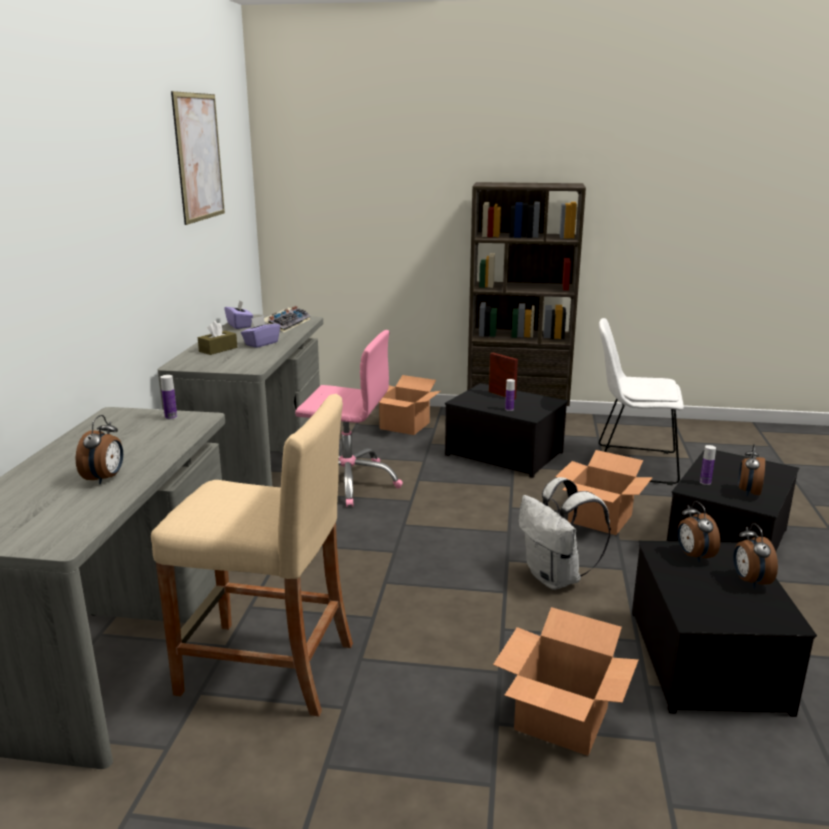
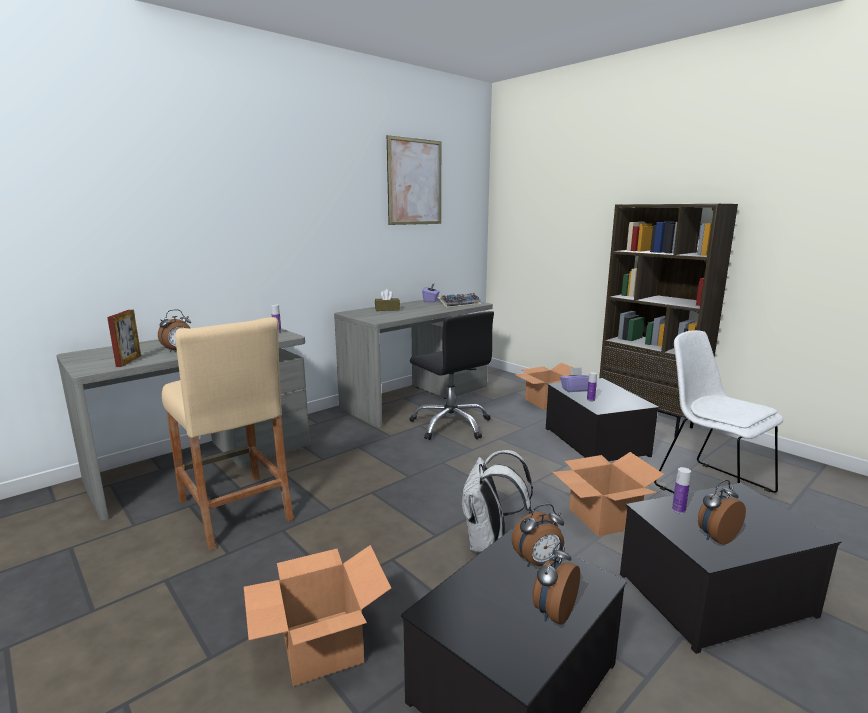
camera: 40 degrees right, 5 degrees down
purple tissue box [241,316,280,348] -> purple tissue box moved to [560,367,589,392]
pink office chair [295,330,403,507] -> black office chair [409,311,494,440]
picture frame [489,352,518,400] -> picture frame moved to [107,310,141,367]
alarm clock [677,501,720,562] -> alarm clock turned 135 degrees counterclockwise [511,504,564,567]

